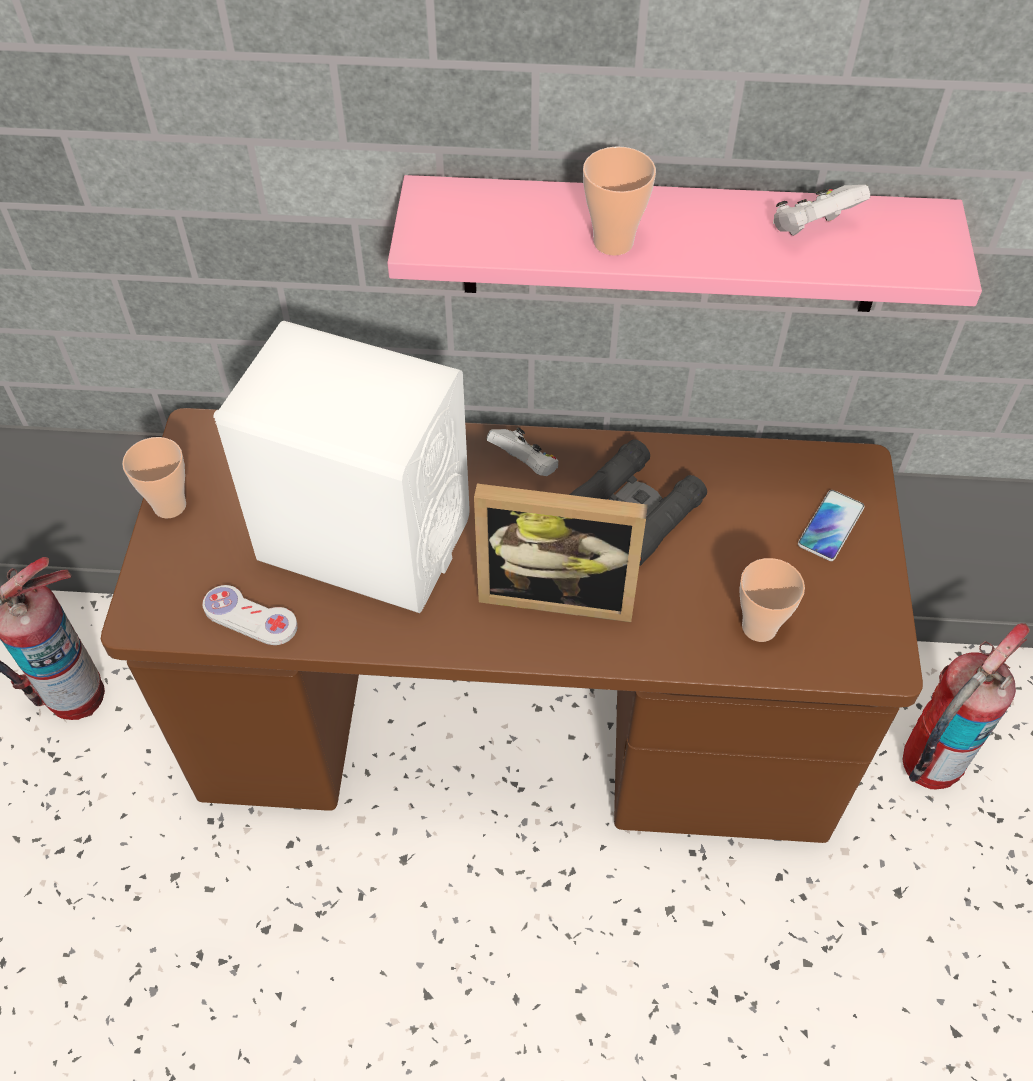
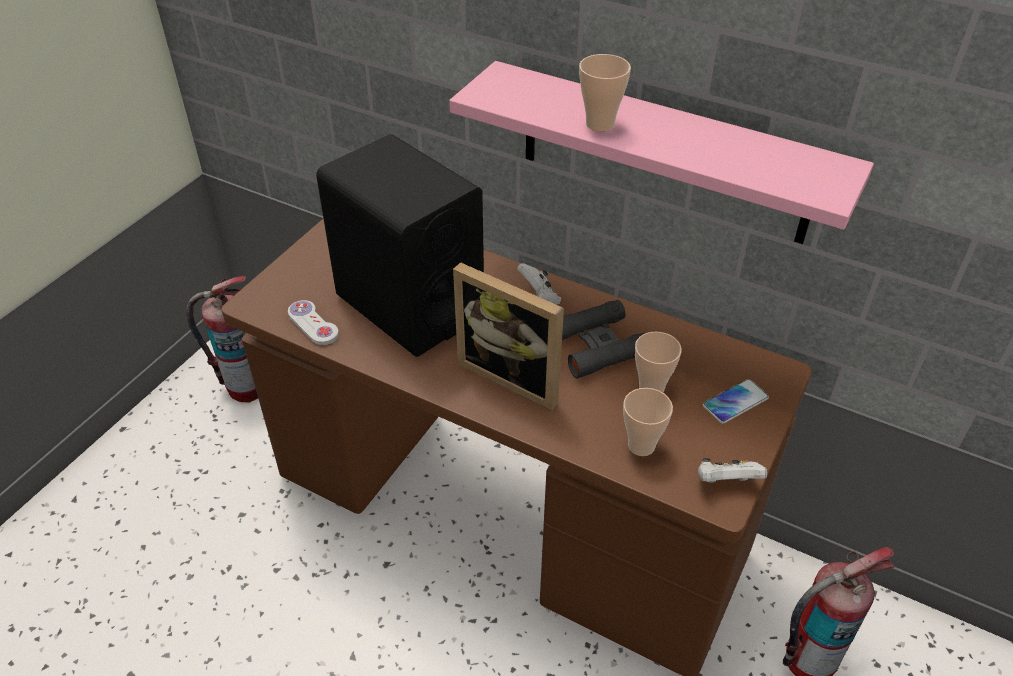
camera: 25 degrees right, 10 degrees down
cup [122,437,186,518] -> cup moved to [635,332,682,392]
white speaker [213,321,470,613] -> black speaker [316,134,484,357]
white game controller [773,185,870,236] -> white game controller moved to [698,458,767,483]

